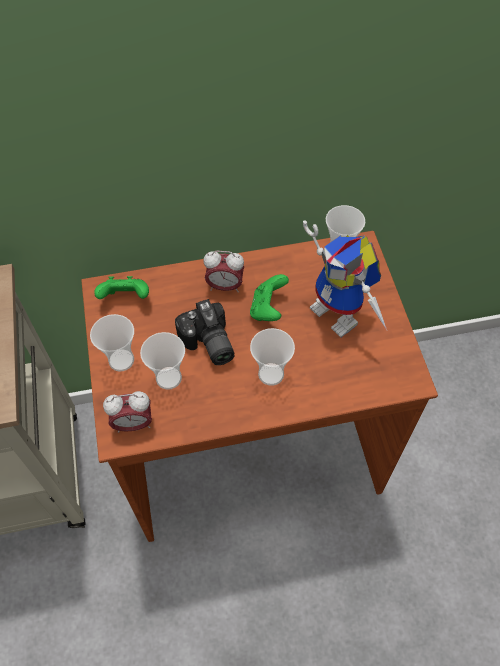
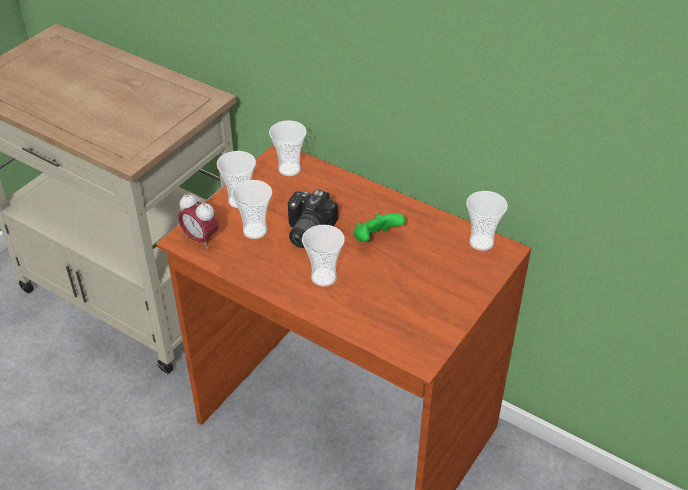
camera: 45 degrees right, 15 degrees down
green game controller [94,276,149,299] -> cup [269,120,307,176]
alarm clock [204,251,244,293] -> none
toy robot [303,220,387,337] -> none

